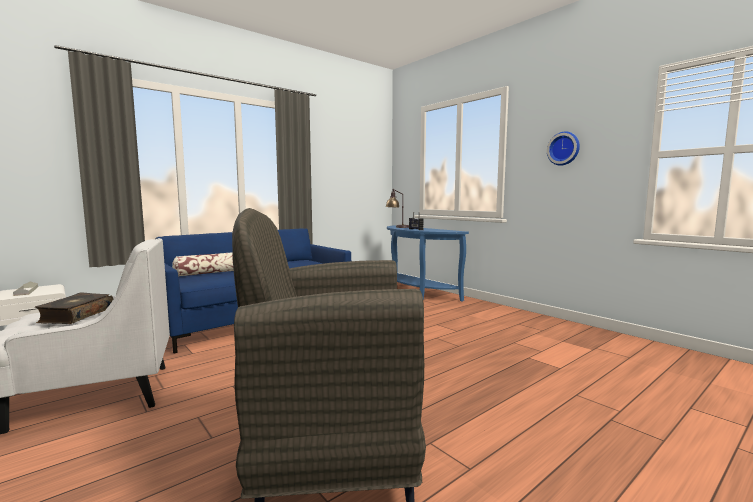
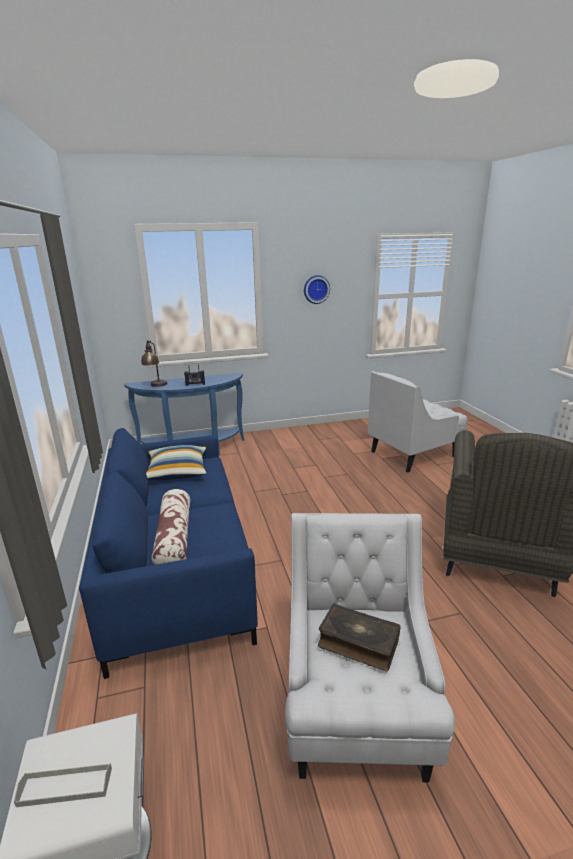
camera: 65 degrees left, 15 degrees up
none -> pillow [146,445,206,480]
none -> white armchair [368,371,468,472]

